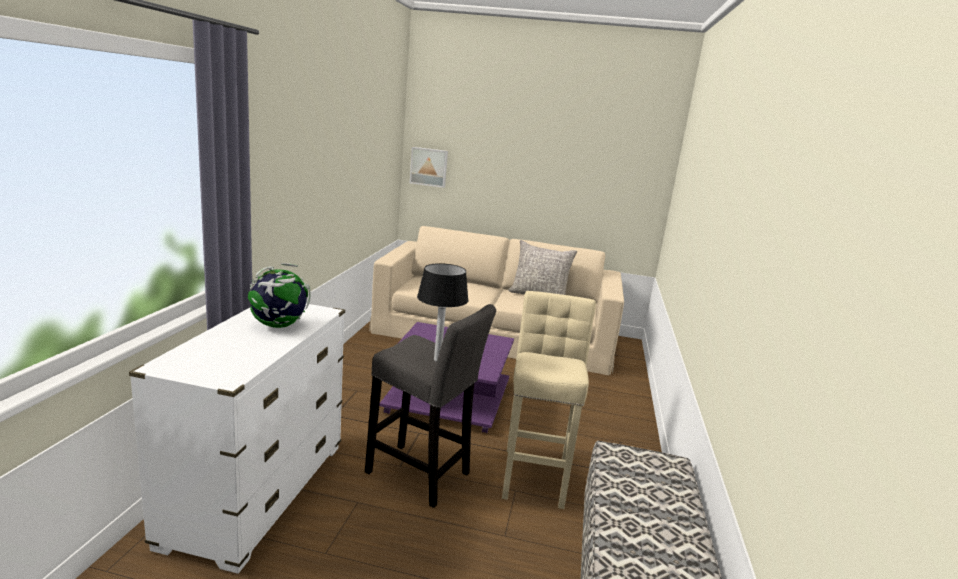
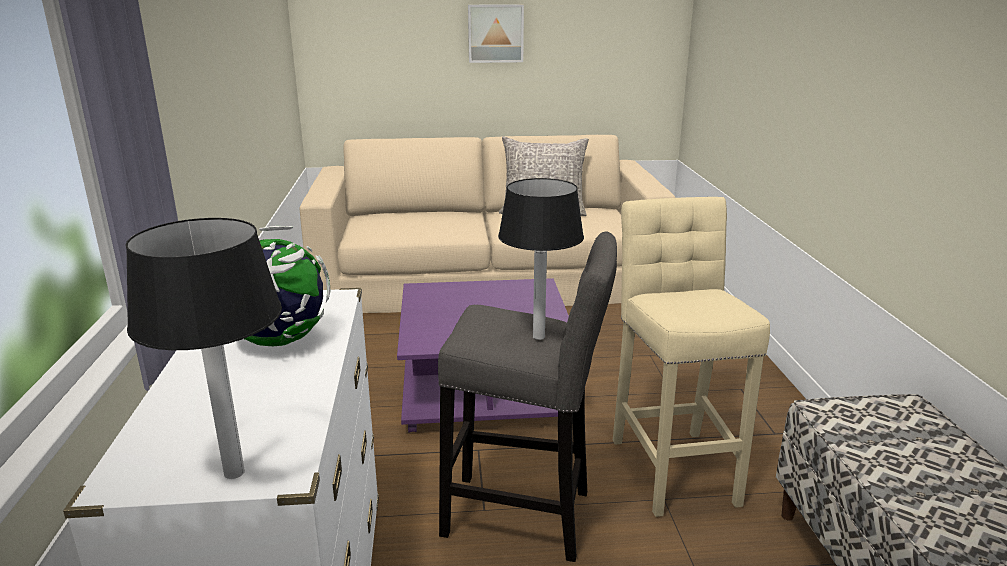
camera: 15 degrees left, 5 degrees up
picture [410,147,448,188] -> picture moved to [468,5,524,63]
none -> table lamp [126,218,282,479]

